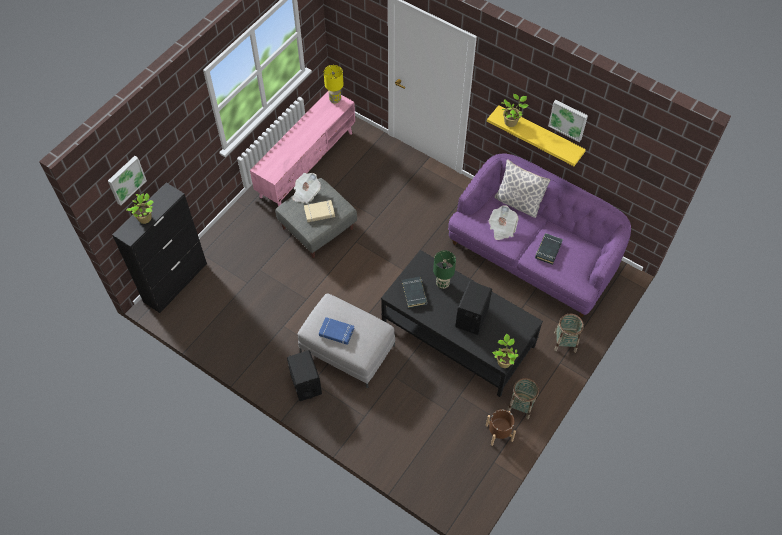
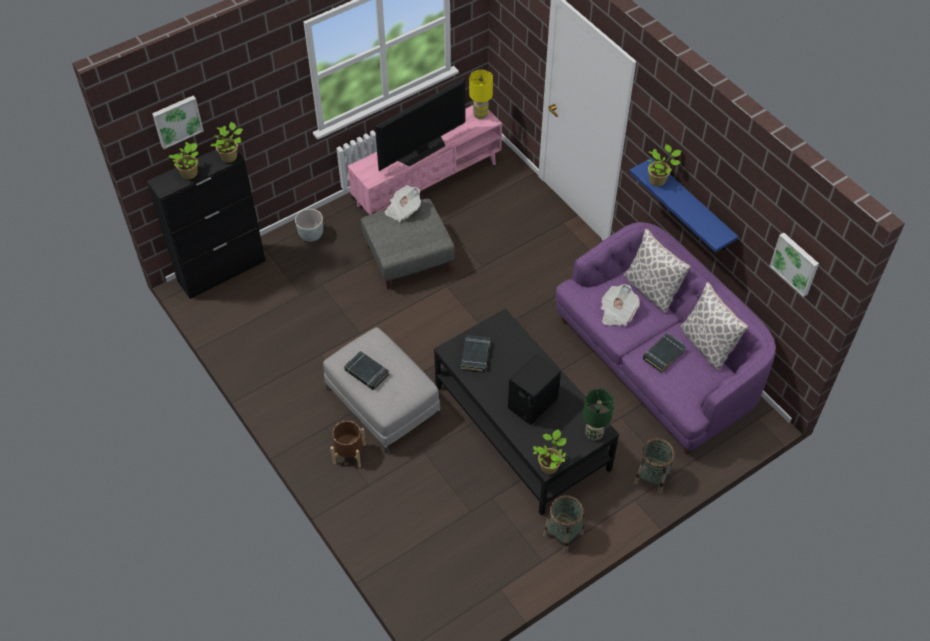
camera: 20 degrees right, 5 degrees down
black speaker [287,350,322,401] -> none
beige book [304,200,335,222] -> none
blue book [319,317,354,345] -> black book [344,351,389,390]
green table lamp [433,250,456,289] -> green table lamp moved to [583,389,614,440]
brown planter [486,409,516,446] -> brown planter moved to [330,421,366,468]
yellow shelf [487,105,586,166] -> blue shelf [629,158,738,252]
picture [548,100,588,142] -> picture moved to [770,233,819,297]
none -> potted plant [211,122,243,163]
none -> grey planter [295,209,323,242]
none -> television [375,77,465,171]
none -> pillow [680,282,748,370]

